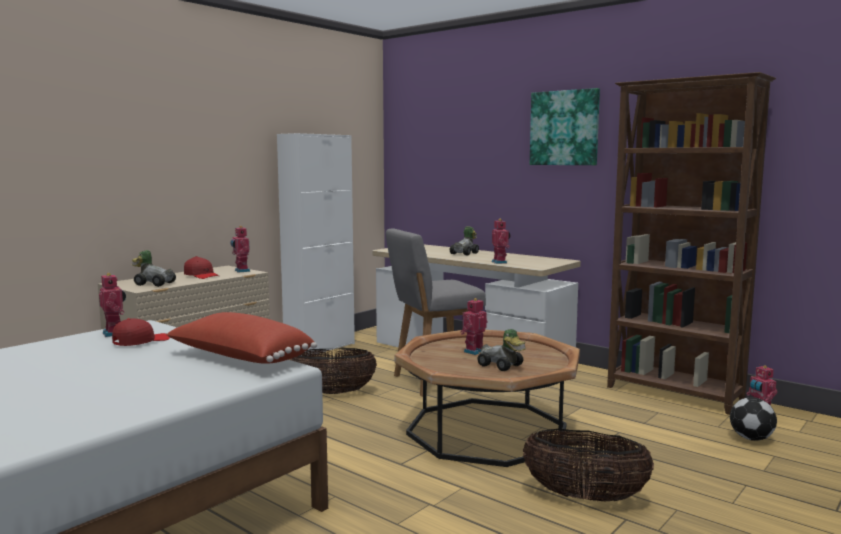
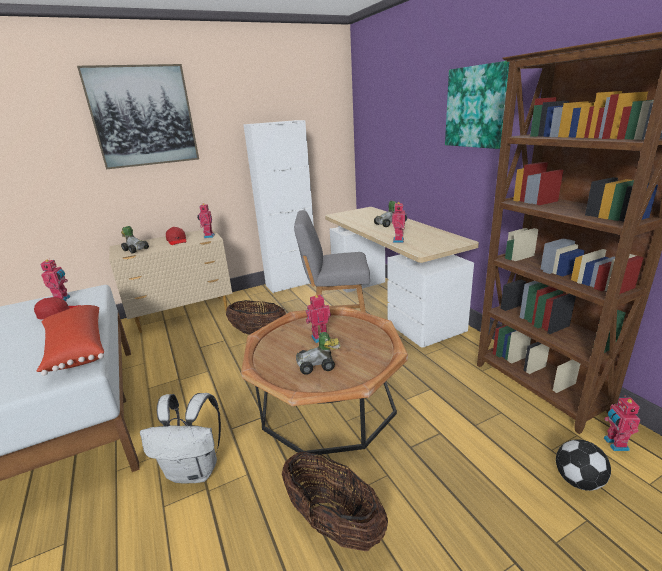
camera: 25 degrees right, 15 degrees up
toy car [477,329,526,371] -> toy car turned 75 degrees counterclockwise [296,332,341,375]
none -> picture [77,64,199,169]
none -> white backpack [140,393,221,483]

